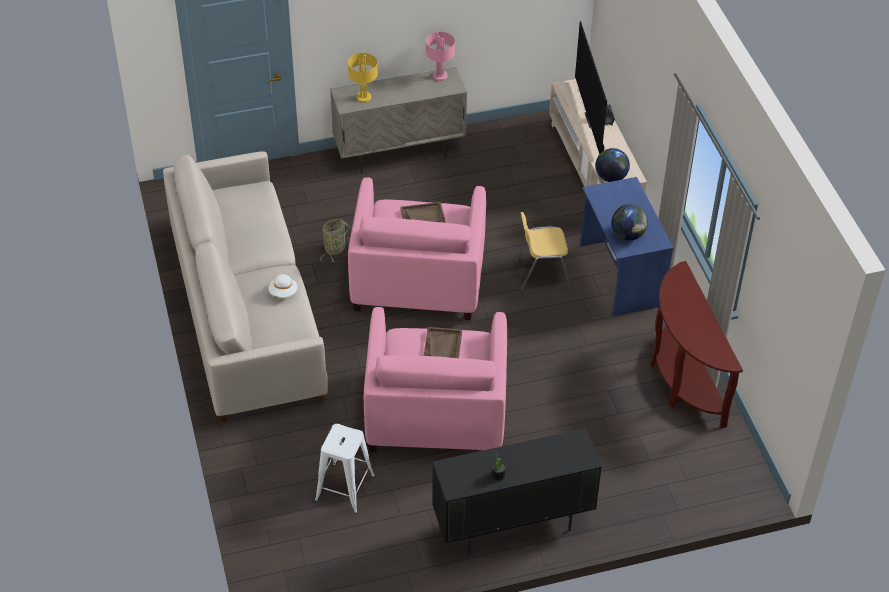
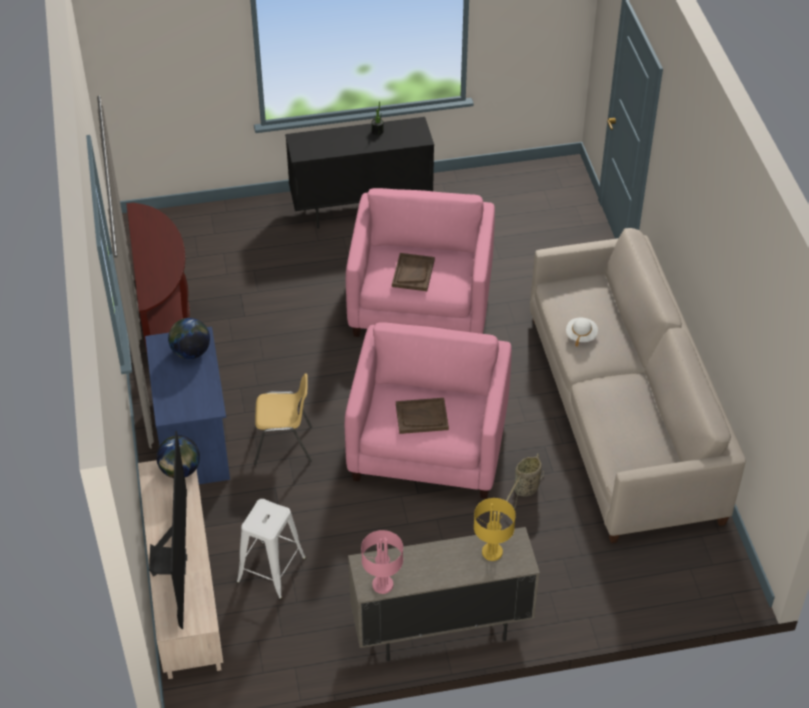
camera: 175 degrees left, 0 degrees up
white stool [315,424,375,514] -> white stool moved to [237,499,306,600]

